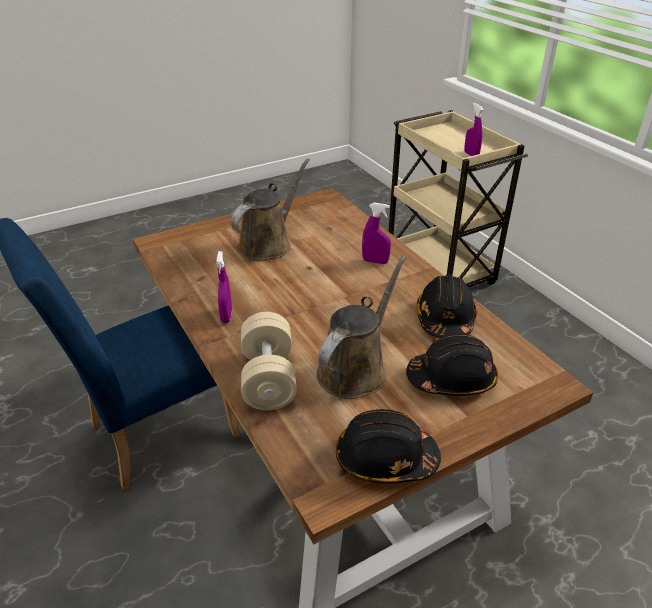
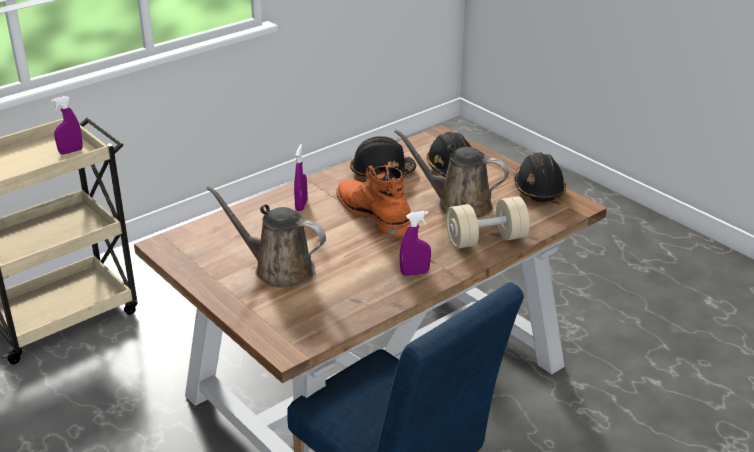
camera: 100 degrees left, 5 degrees down
none -> orange boot [336,165,410,237]

